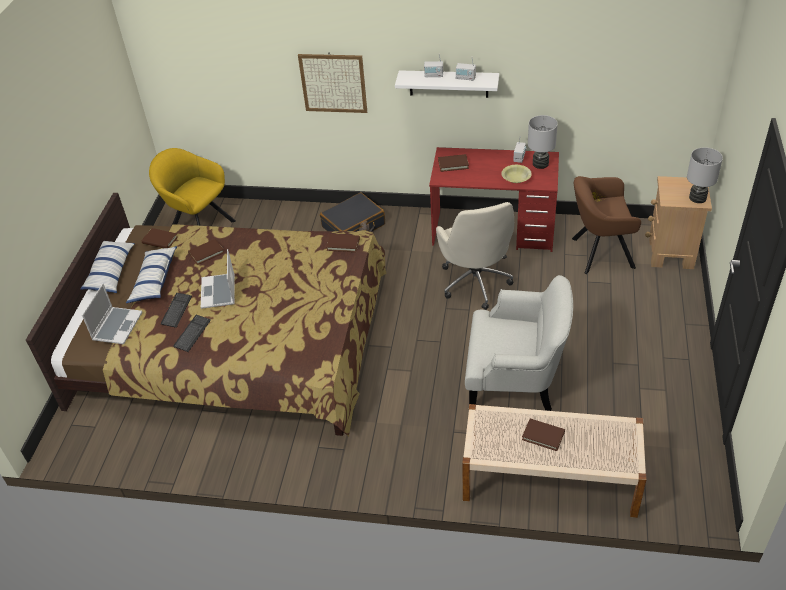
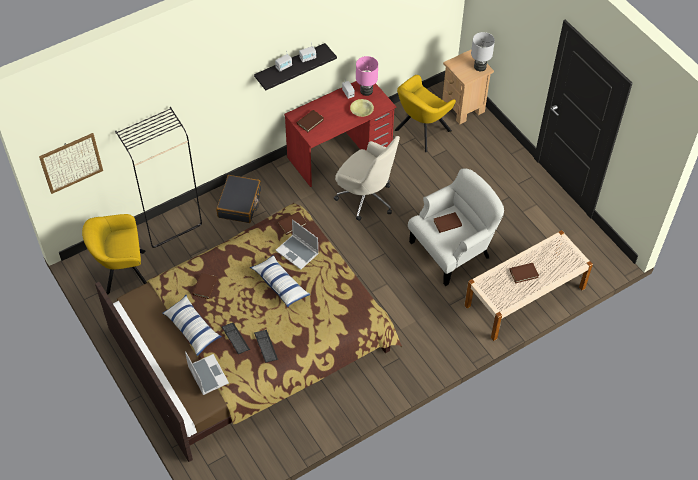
camera: 45 degrees left, 10 degrees up
pillow [80,241,135,293] -> pillow moved to [250,255,311,307]
brown book [142,228,178,248] -> brown book moved to [434,212,462,233]
laptop [201,249,235,309] -> laptop moved to [275,219,319,270]
picture [298,53,367,113] -> picture moved to [39,133,103,194]
white shelf [395,70,499,98] -> black shelf [254,43,337,90]
grey table lamp [528,115,558,169] -> pink table lamp [356,56,378,96]
brown armchair [572,176,641,274] -> yellow armchair [395,75,456,152]
none -> black clothes rack [115,107,202,248]

